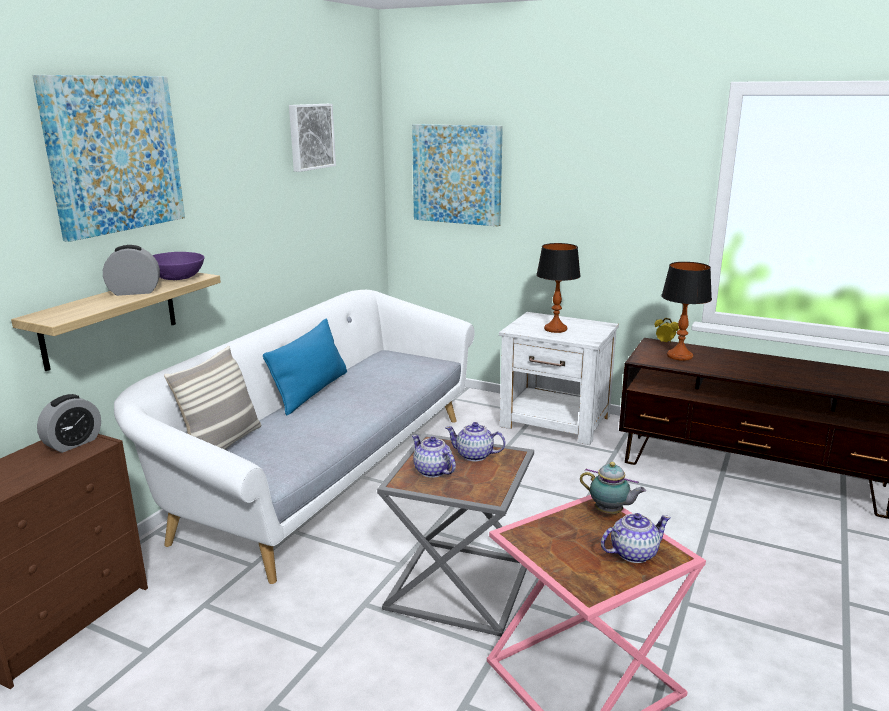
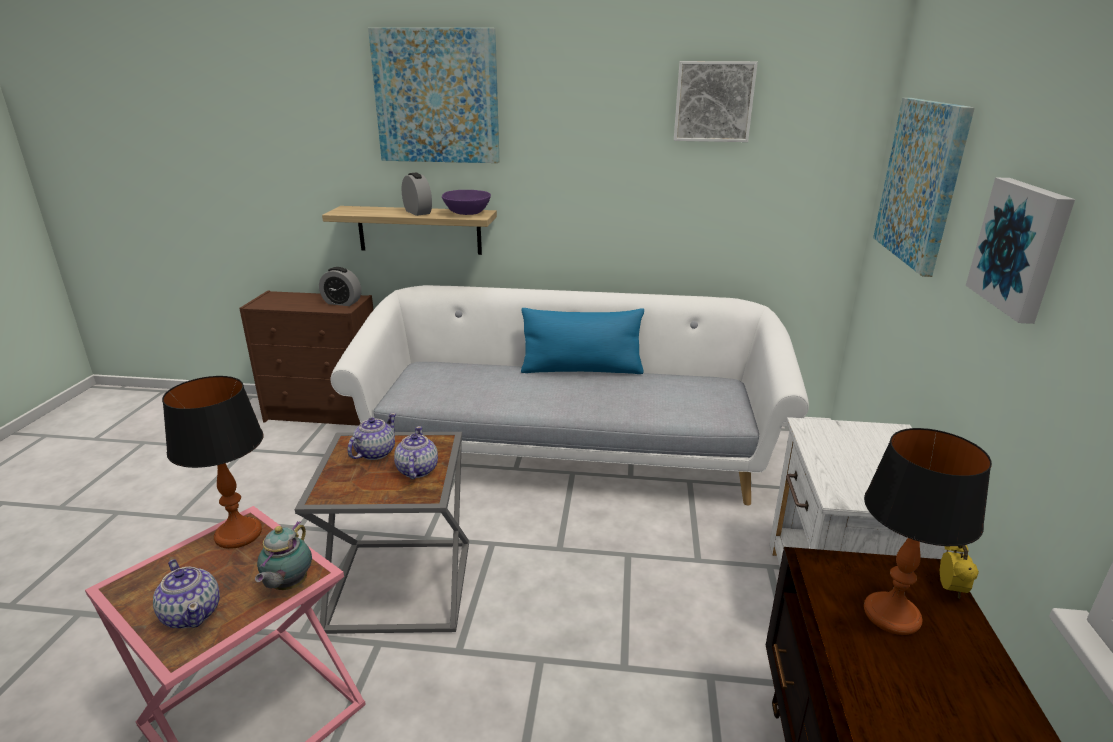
camera: 70 degrees right, 5 degrees up
pillow [164,346,261,450] -> none
table lamp [536,243,581,333] -> table lamp moved to [162,376,263,549]
none -> picture [966,178,1075,324]

